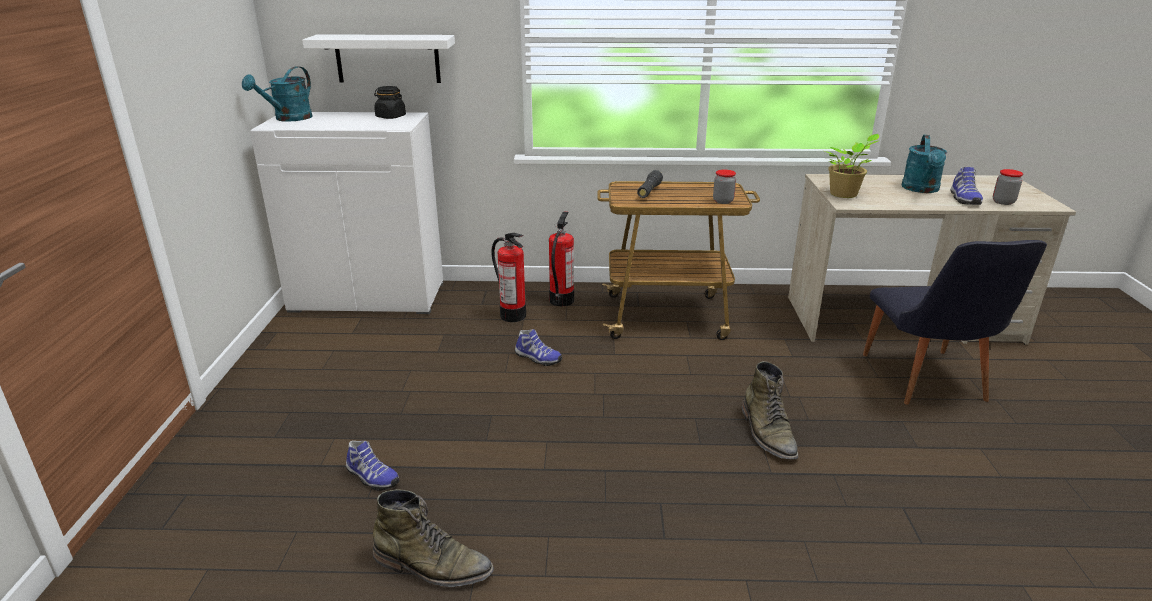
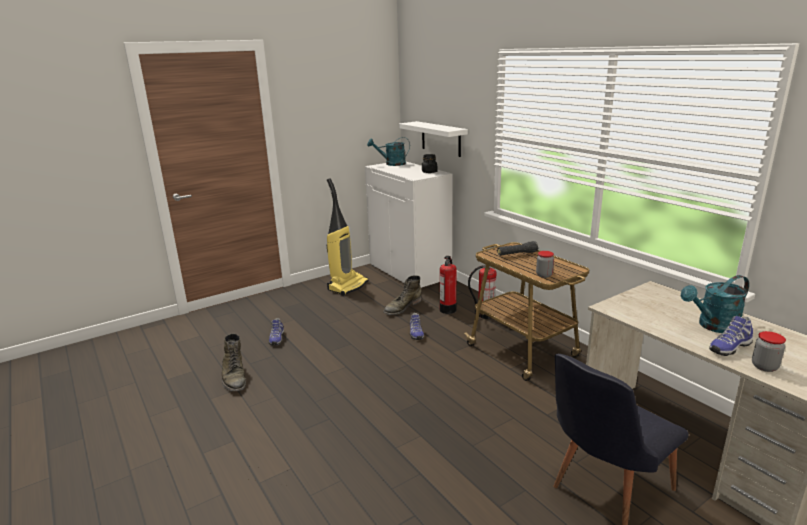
camera: 55 degrees right, 5 degrees down
green boot [742,361,798,459] -> green boot moved to [383,275,422,315]
potted plant [825,134,879,198] -> none
none -> vacuum cleaner [327,178,368,296]

